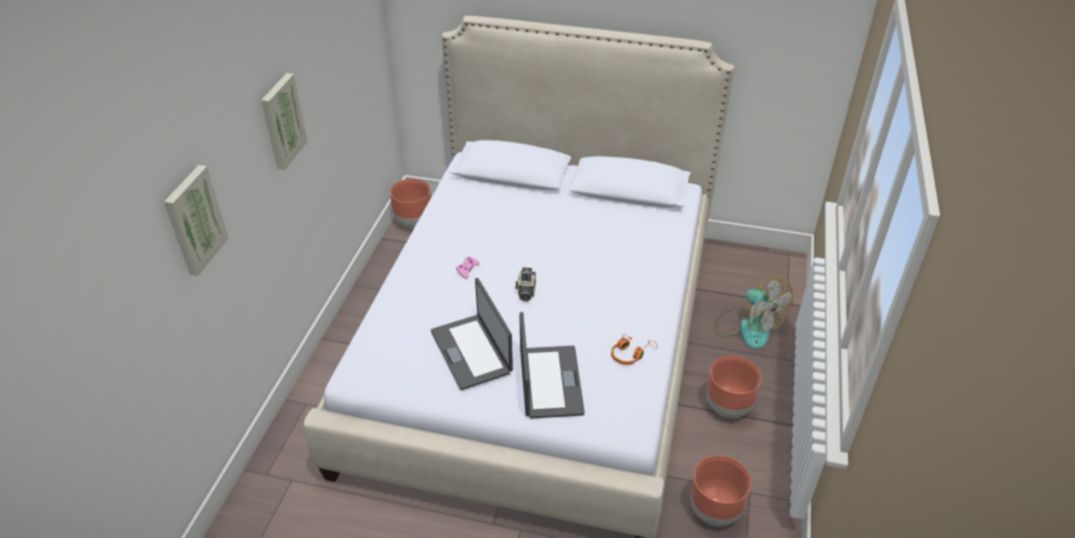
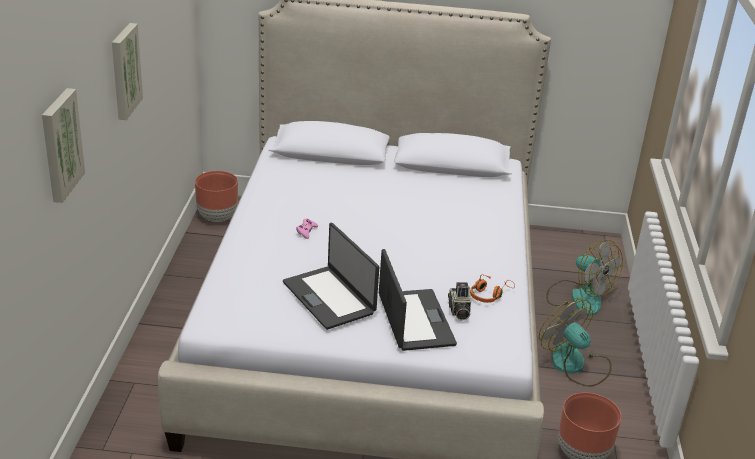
camera: 10 degrees left, 10 degrees down
camera [515,267,536,302] -> camera moved to [448,282,471,320]
brown planter [707,356,762,418] -> fan [539,298,612,387]

